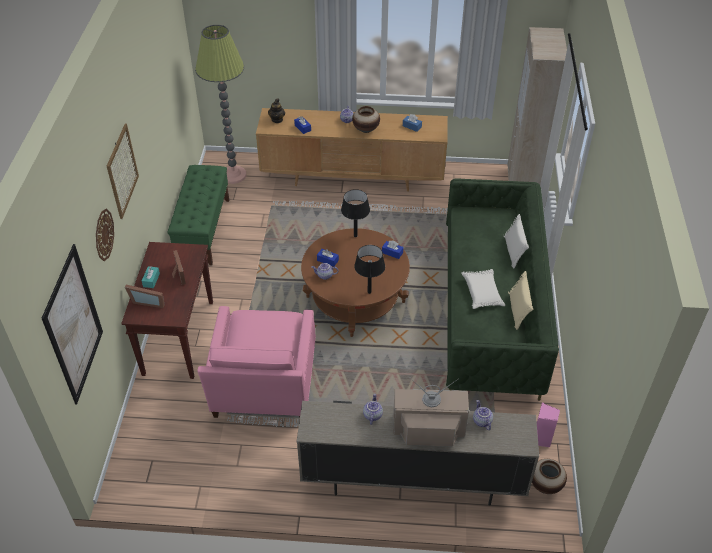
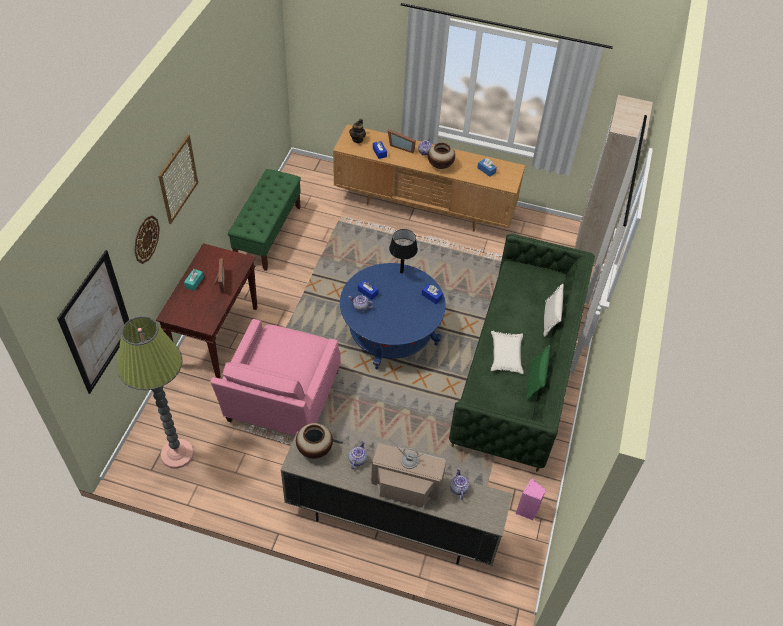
camera: 10 degrees right, 5 degrees up
picture frame [125,285,165,308] -> picture frame moved to [387,129,416,153]
floor lamp [195,25,247,184] -> floor lamp moved to [117,316,194,469]
brown coffee table [301,228,410,337] -> blue coffee table [340,263,446,370]
black table lamp [354,245,385,294] -> none
beige pillow [509,271,533,330] -> green pillow [526,345,550,401]
vase [532,459,567,494] -> vase moved to [296,423,333,459]

